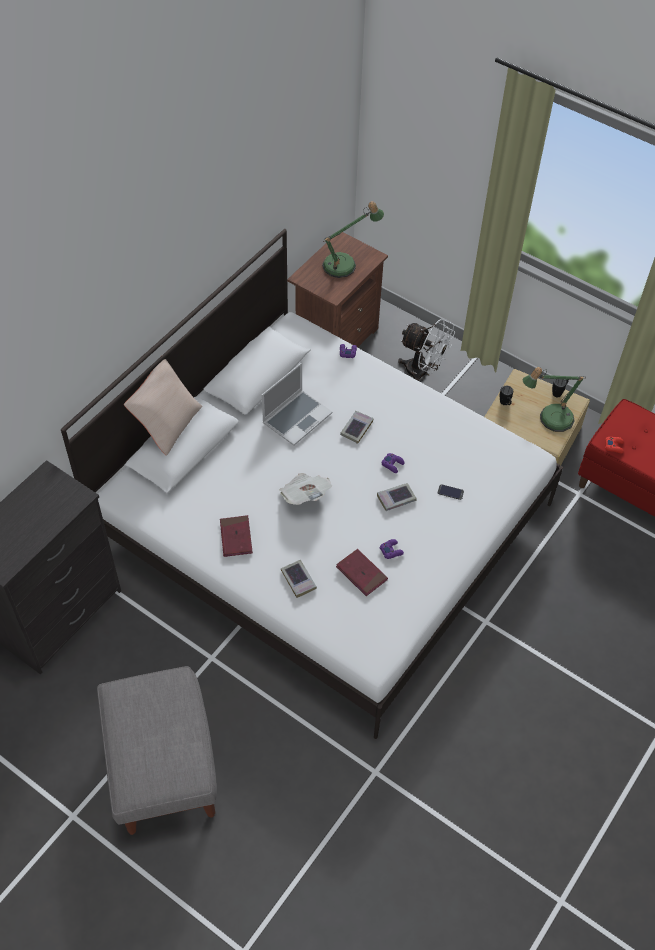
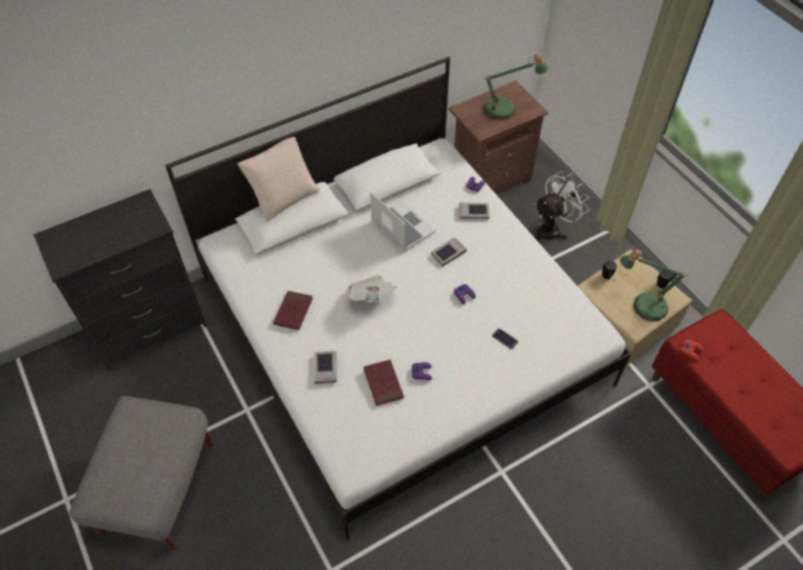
camera: 25 degrees right, 0 degrees up
laptop [262,362,332,446] -> laptop turned 105 degrees counterclockwise [370,192,436,252]
book [377,483,417,511] -> book moved to [459,202,490,219]
white fan [398,319,455,381] -> white fan turned 90 degrees counterclockwise [534,172,589,240]

